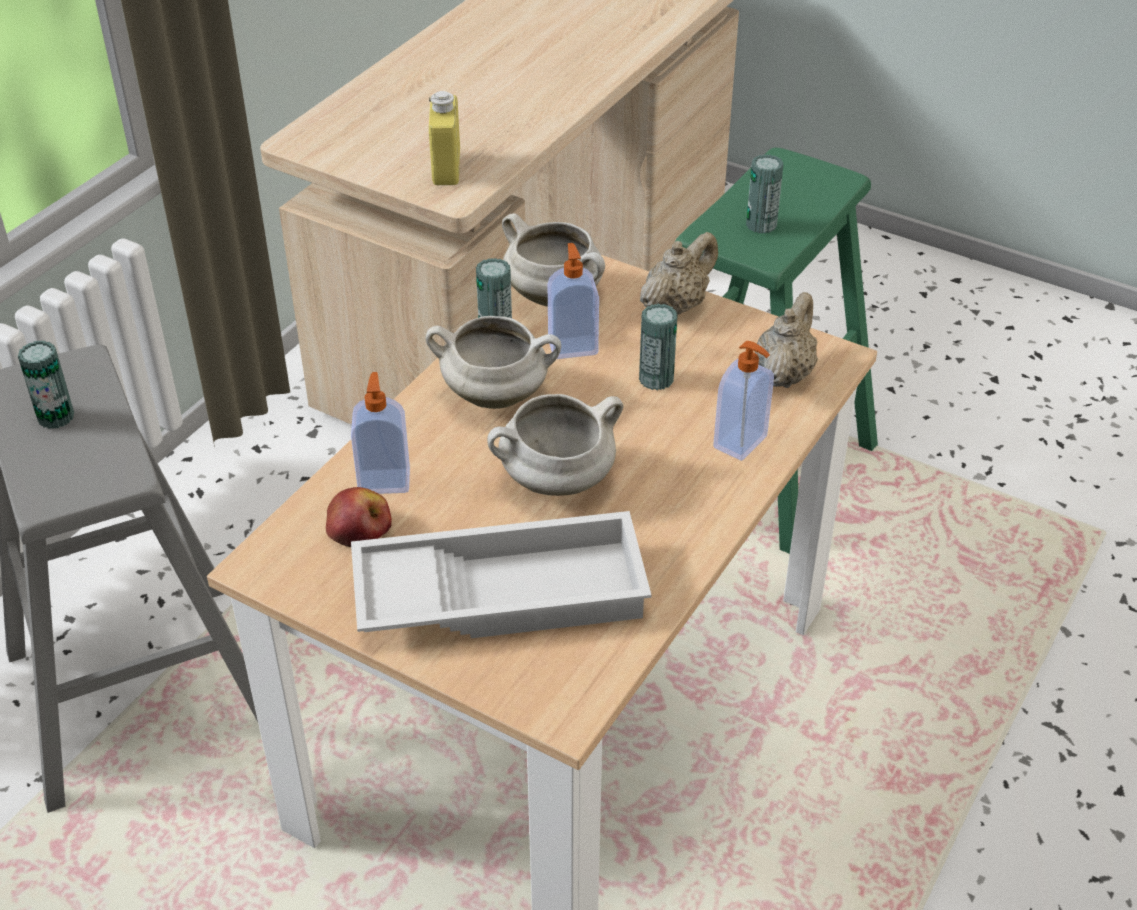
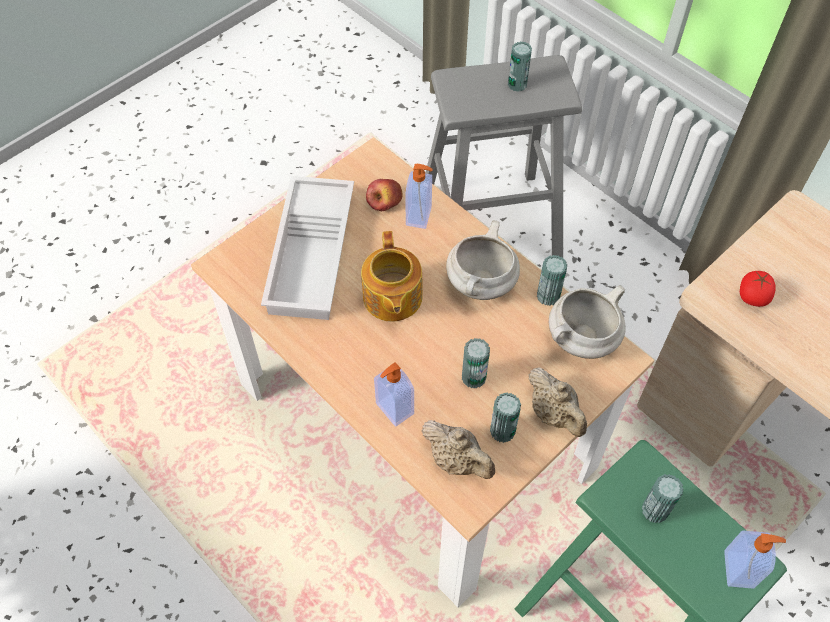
camera: 105 degrees right, 15 degrees up
yellow bottle [429,91,460,185] -> tomato [740,271,776,307]
white cooking pot [487,394,623,496] -> teapot [361,231,423,322]
soap dispenser [548,243,599,359] -> soap dispenser moved to [724,531,786,589]
none -> can [490,392,521,443]

